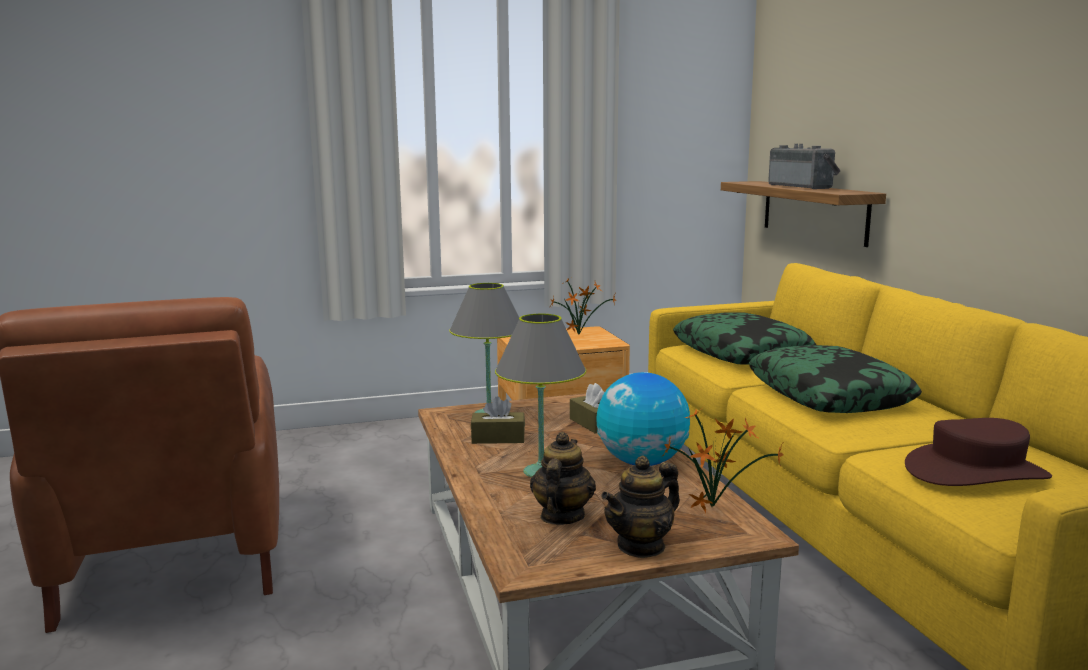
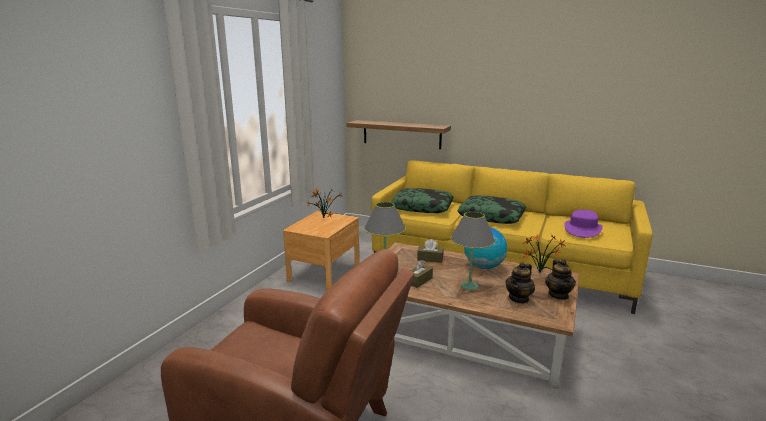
camera: 50 degrees left, 5 degrees up
teapot [530,432,596,525] -> teapot turned 105 degrees counterclockwise [506,262,535,304]
radio [768,144,840,189] -> none
brown hat [905,418,1052,486] -> purple hat [564,210,603,238]

